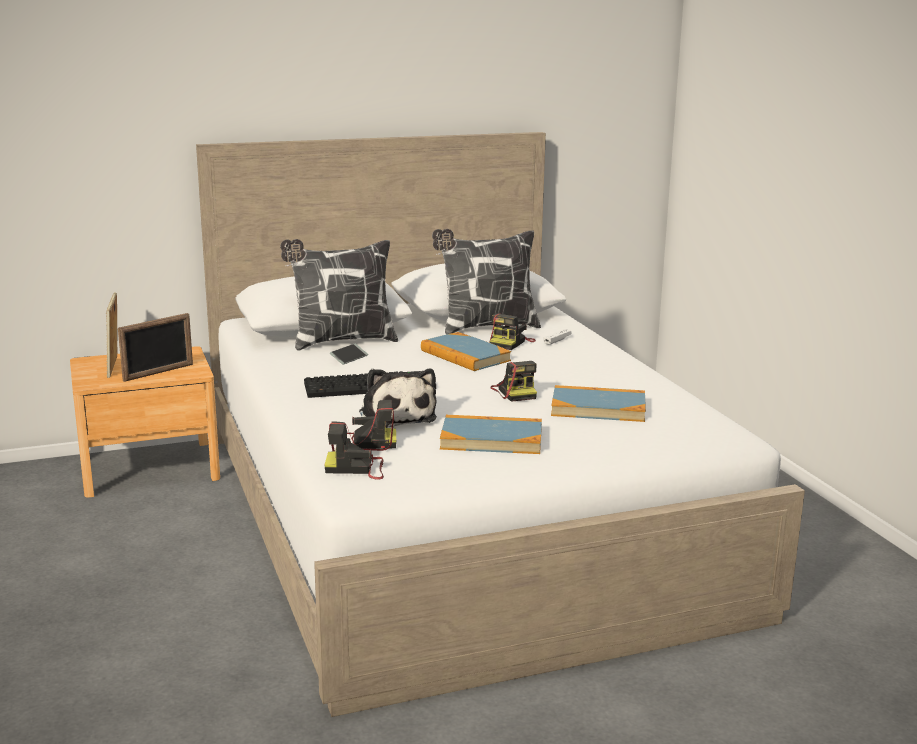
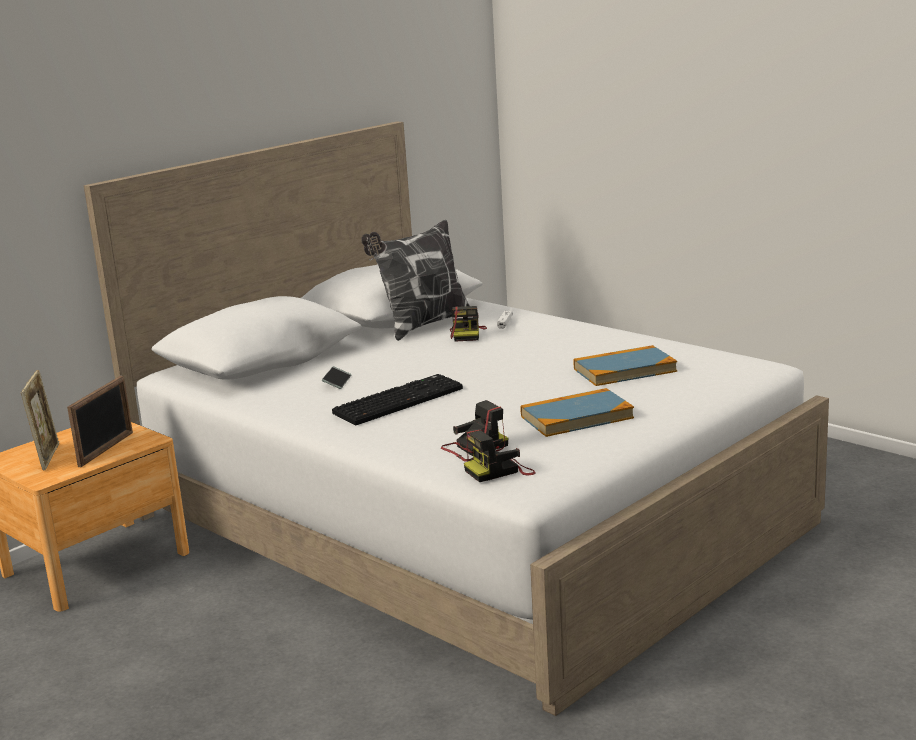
camera: 25 degrees left, 0 degrees up
picture frame [106,292,117,378] -> picture frame turned 150 degrees counterclockwise [21,370,59,470]
pillow [280,239,398,351] -> none
plush toy [359,368,437,428] -> none
book [421,332,511,371] -> none
camera [491,361,537,402] -> none

